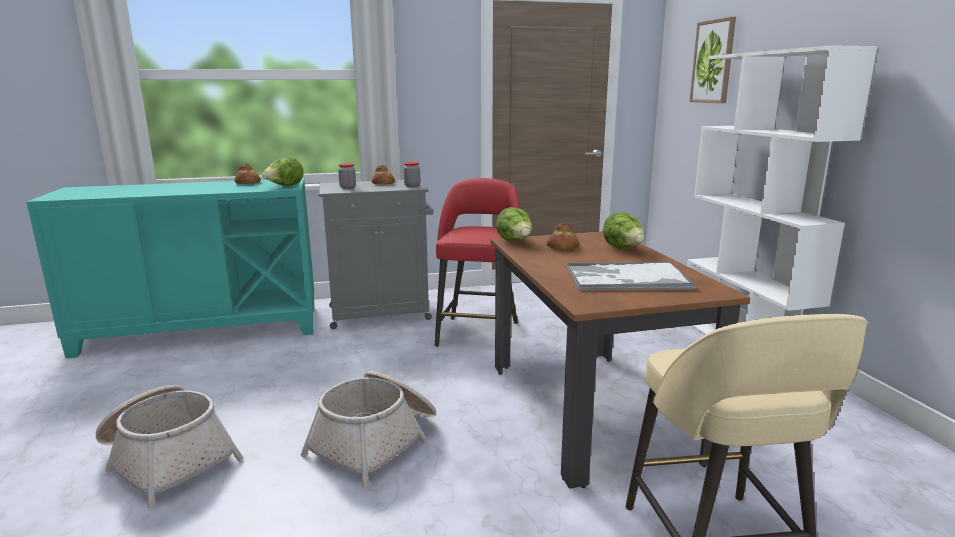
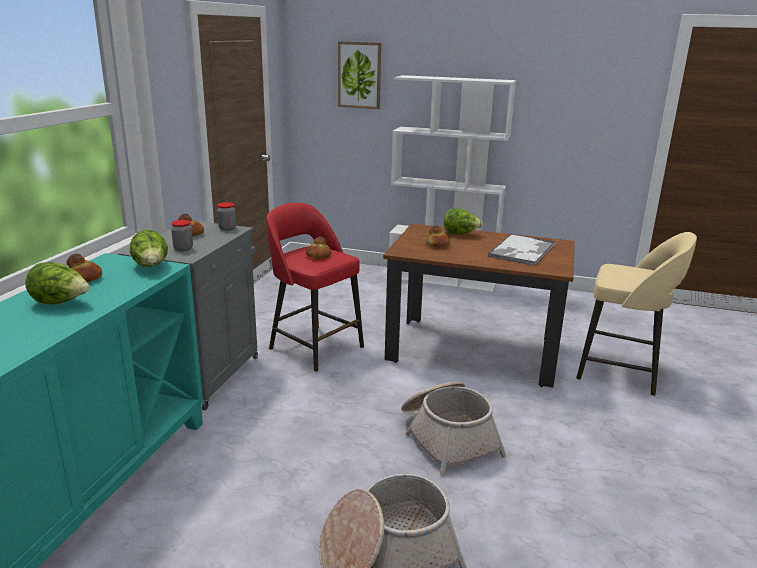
camera: 60 degrees left, 5 degrees up
lettuce [496,207,533,242] -> lettuce moved to [25,262,90,305]
none -> bread [306,237,331,258]

